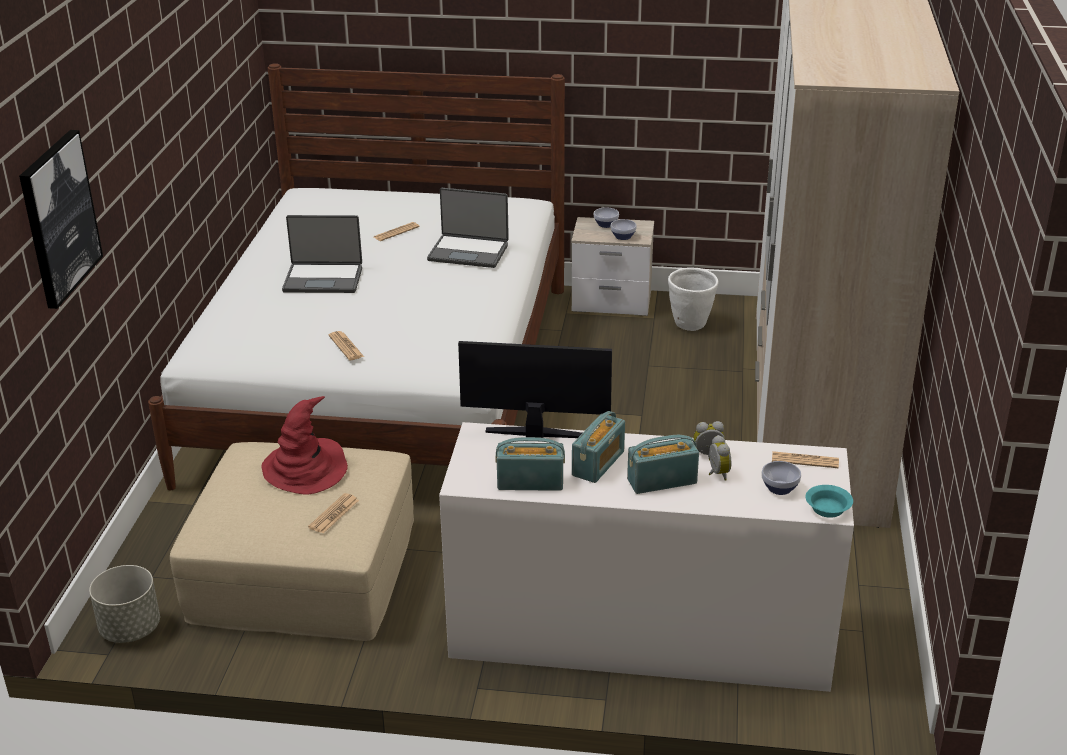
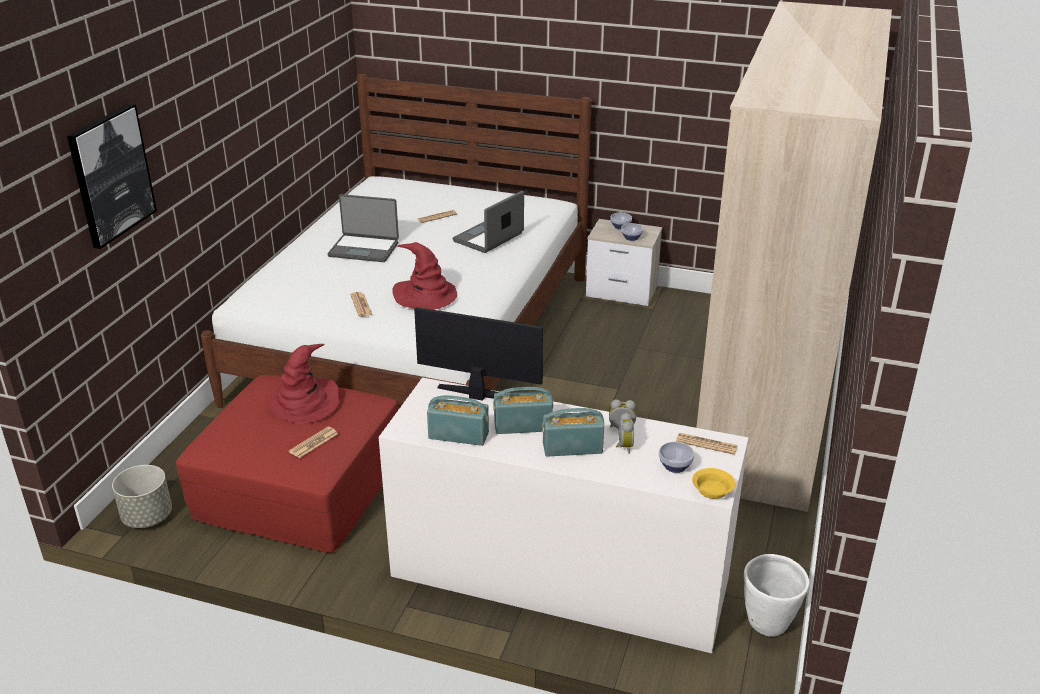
camera: 10 degrees right, 0 degrees up
beige ottoman [170,442,414,641] -> red ottoman [176,375,398,553]
laptop [427,188,509,268] -> laptop turned 105 degrees clockwise [453,191,524,253]
radio [572,411,625,483] -> radio turned 135 degrees counterclockwise [493,387,553,434]
white planter [668,267,719,331] -> white planter moved to [744,554,810,637]
turquoise bowl [806,485,853,518] -> yellow bowl [692,468,735,499]
none -> red hat [392,242,457,310]

